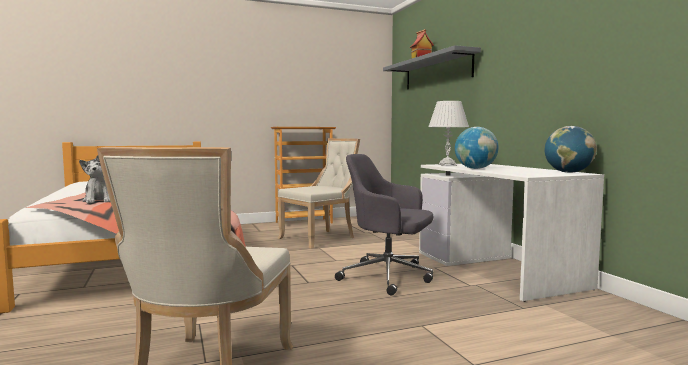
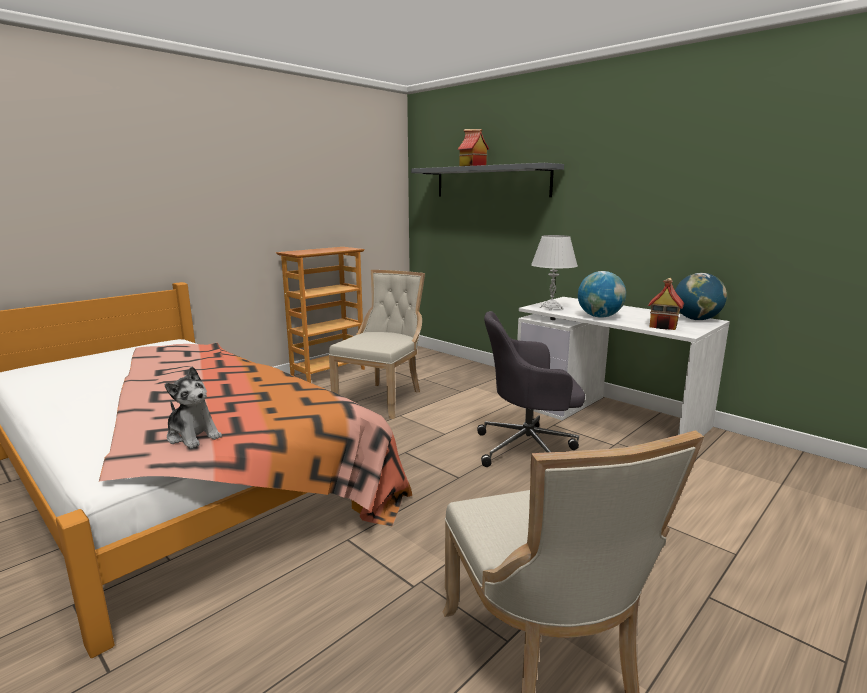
camera: 25 degrees left, 10 degrees up
none -> toy house [648,278,684,330]

